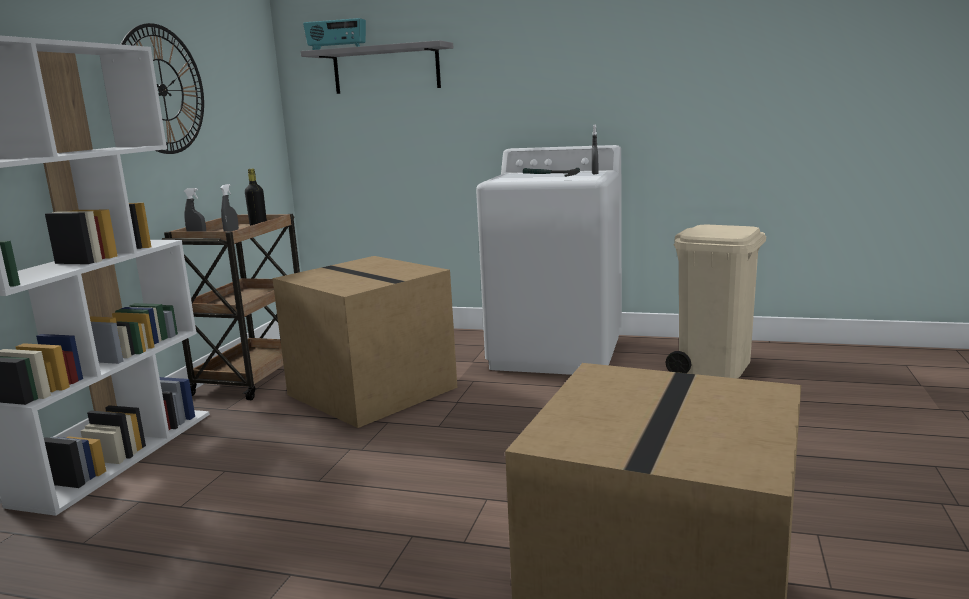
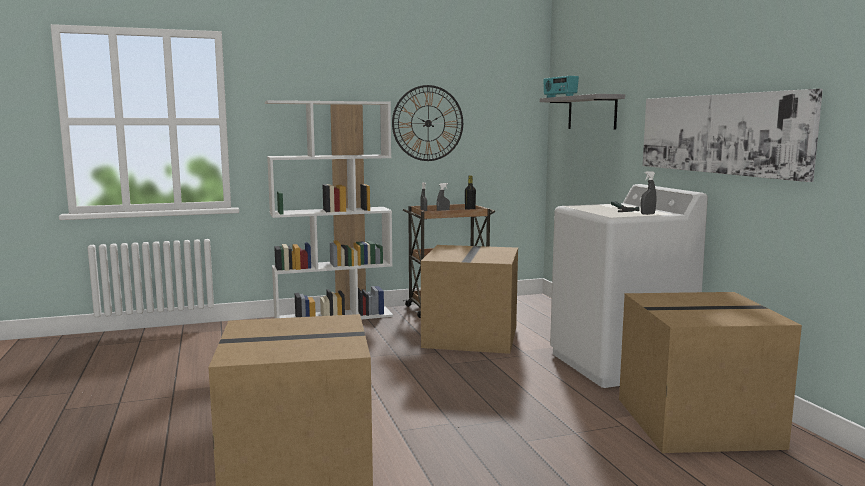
camera: 55 degrees right, 5 degrees down
beige trash can [665,225,766,378] -> cardboard box [619,292,802,453]
none -> picture [643,89,823,182]

